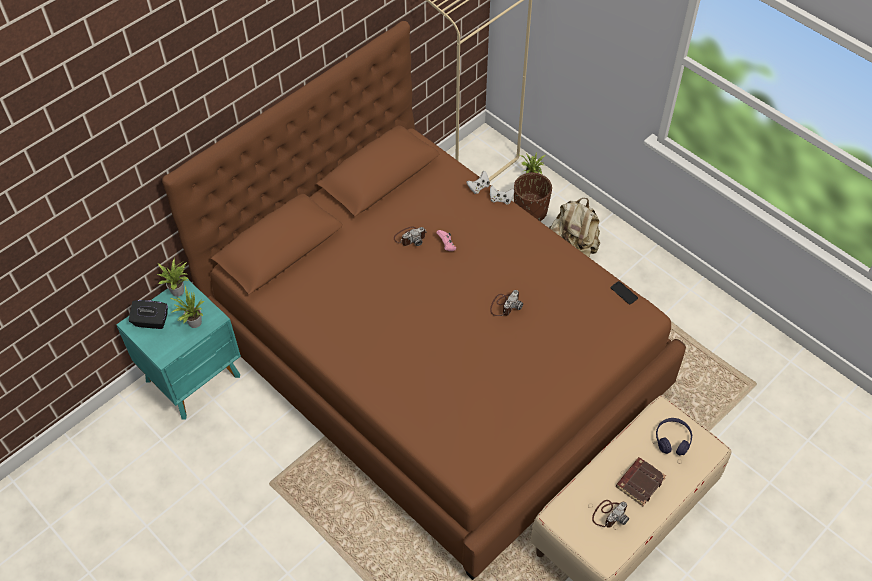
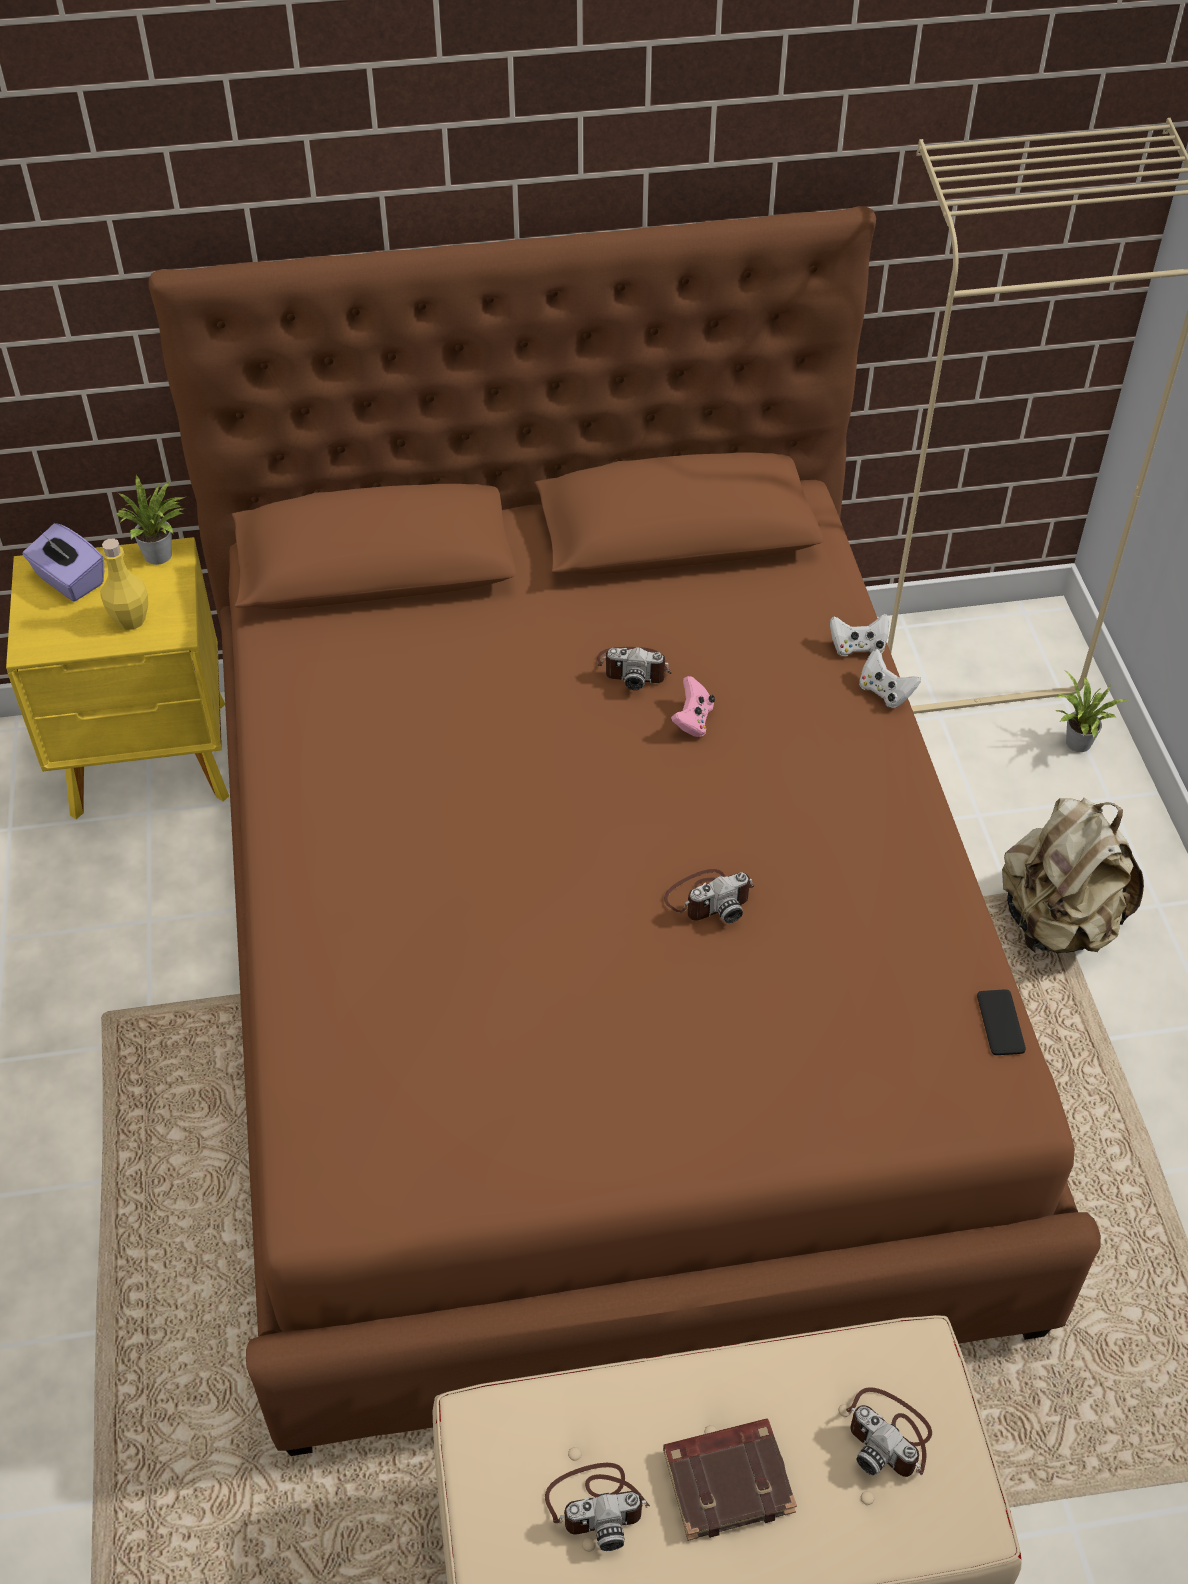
camera: 35 degrees right, 5 degrees down
turquoise nightstand [116,279,241,420] -> yellow nightstand [6,537,229,819]
black tissue box [129,300,168,329] -> purple tissue box [23,523,104,601]
potted plant [170,286,204,328] -> yellow bottle [100,539,148,630]
brown planter [514,173,552,221] -> none
purple headphones [656,418,692,455] -> camera [846,1387,932,1477]

